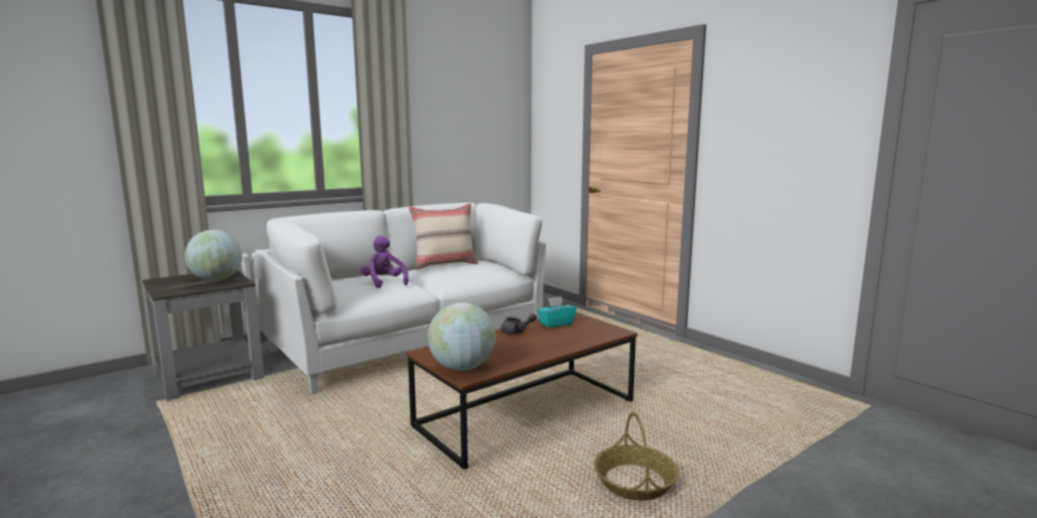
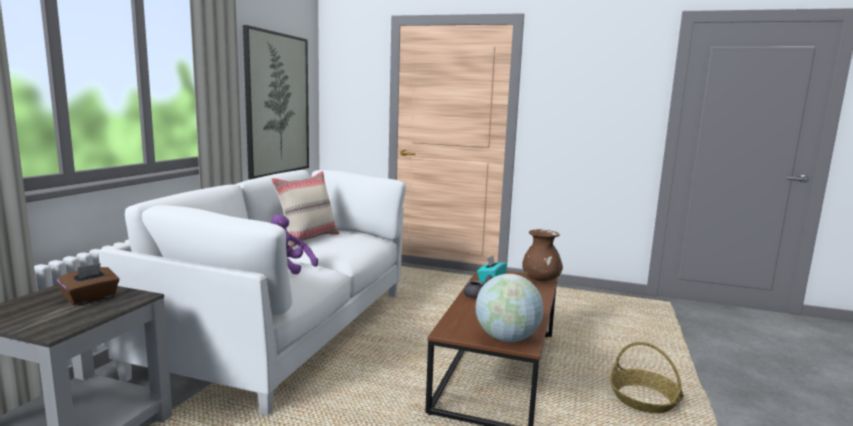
camera: 35 degrees left, 0 degrees up
globe [185,230,242,281] -> brown tissue box [57,263,120,306]
none -> picture [243,25,309,179]
none -> brown vase [522,229,563,281]

